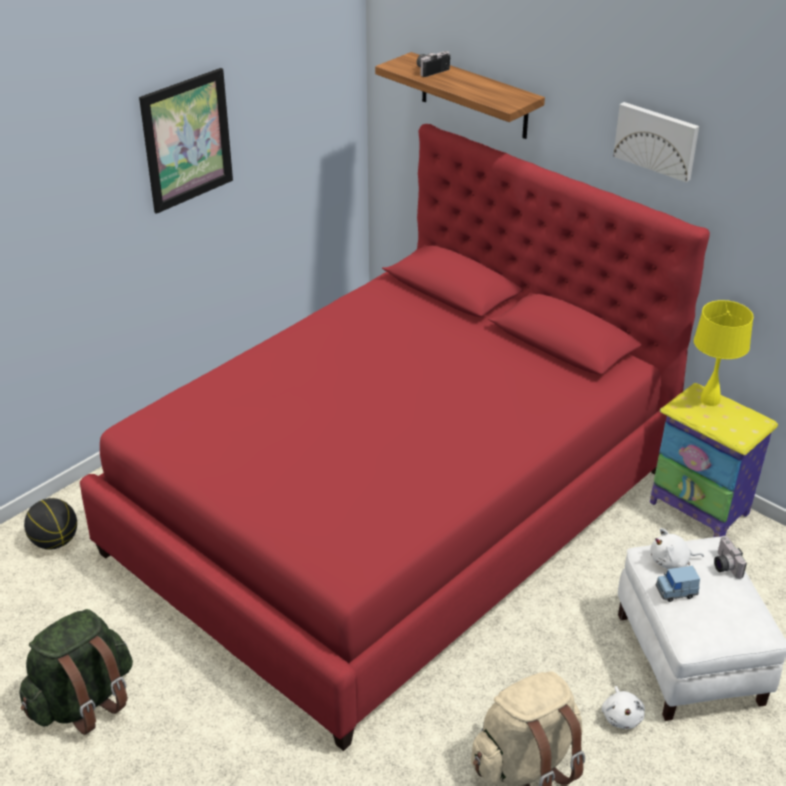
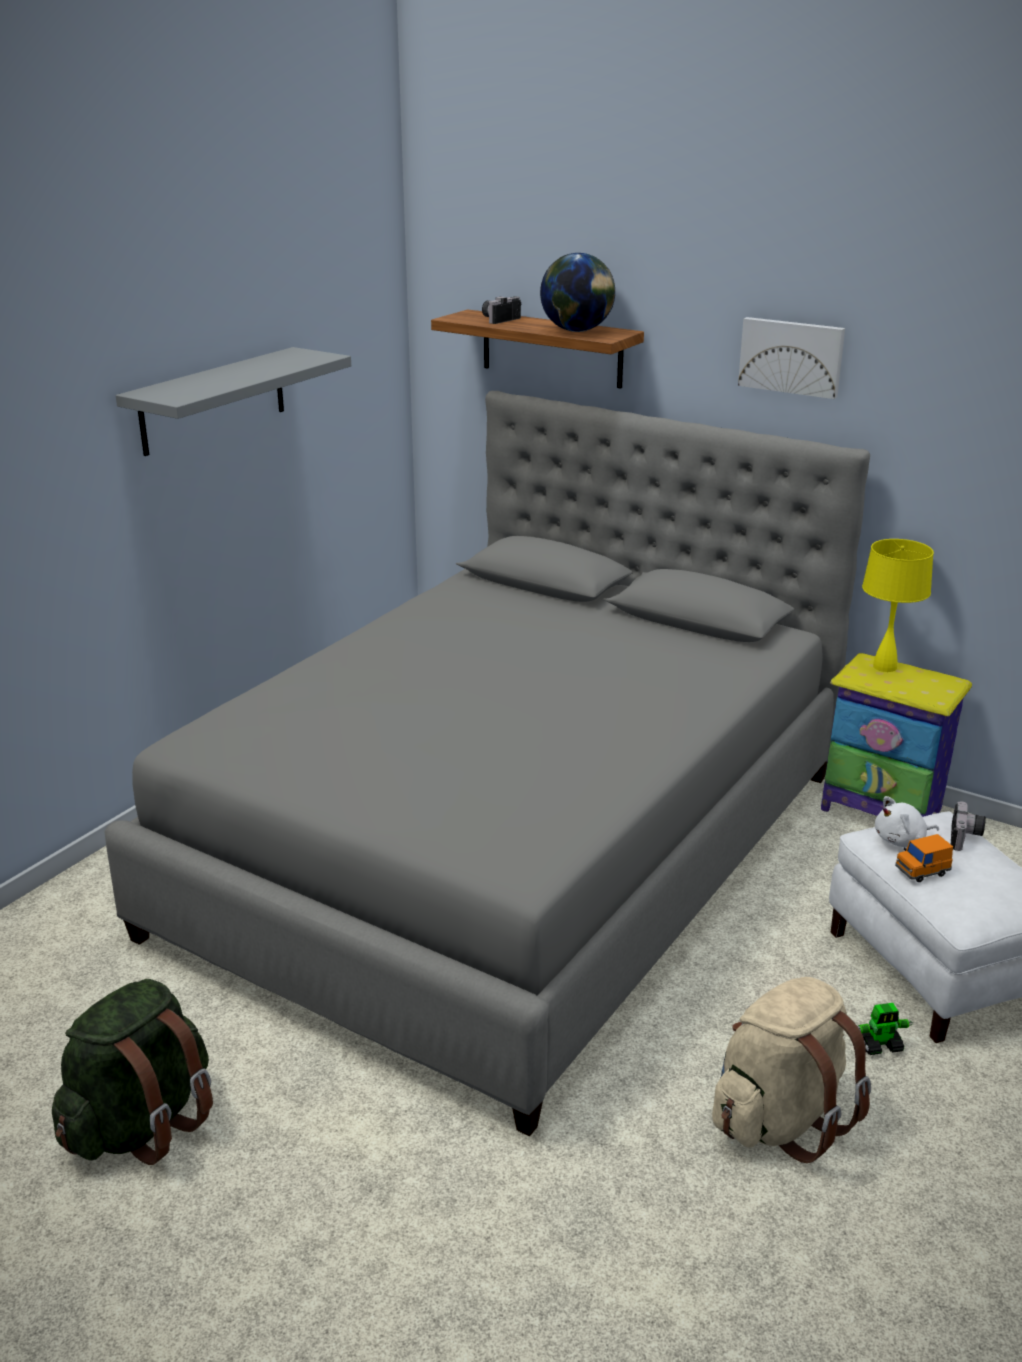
camera: 10 degrees left, 10 degrees down
basketball [24,498,77,550] -> none
red bed [80,124,710,751] -> grey bed [104,391,870,1137]
picture [139,68,233,214] -> grey shelf [116,347,351,456]
white plush toy [602,686,645,729] -> toy robot [858,1003,913,1055]
blue toy car [656,566,700,602] -> orange toy car [895,834,953,882]
camera [714,536,747,579] -> camera turned 135 degrees counterclockwise [951,801,986,851]
none -> globe [540,253,615,332]

